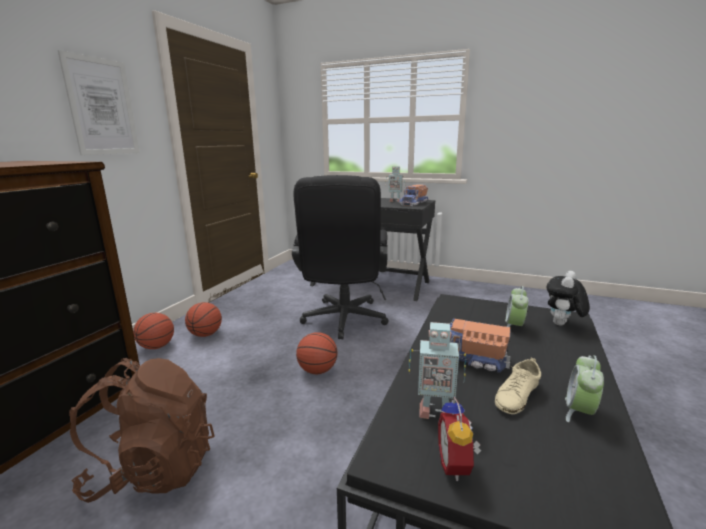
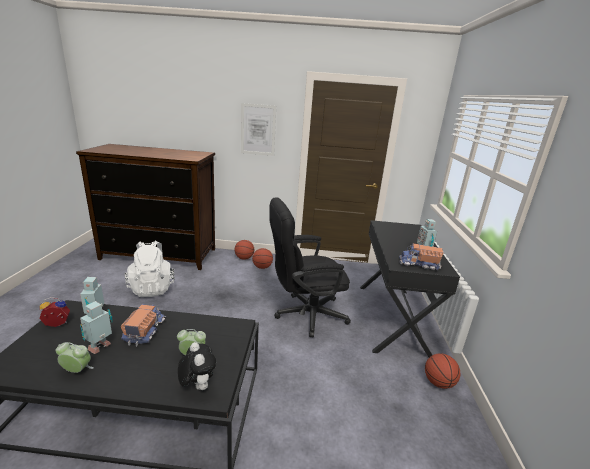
camera: 70 degrees right, 5 degrees up
brown backpack [69,358,215,503] -> white backpack [124,241,175,297]
basketball [296,332,337,374] -> basketball moved to [425,353,460,389]
beige shoe [495,358,541,414] -> toy robot [80,301,113,354]
plush toy [547,271,589,326] -> plush toy turned 45 degrees clockwise [178,342,216,390]

